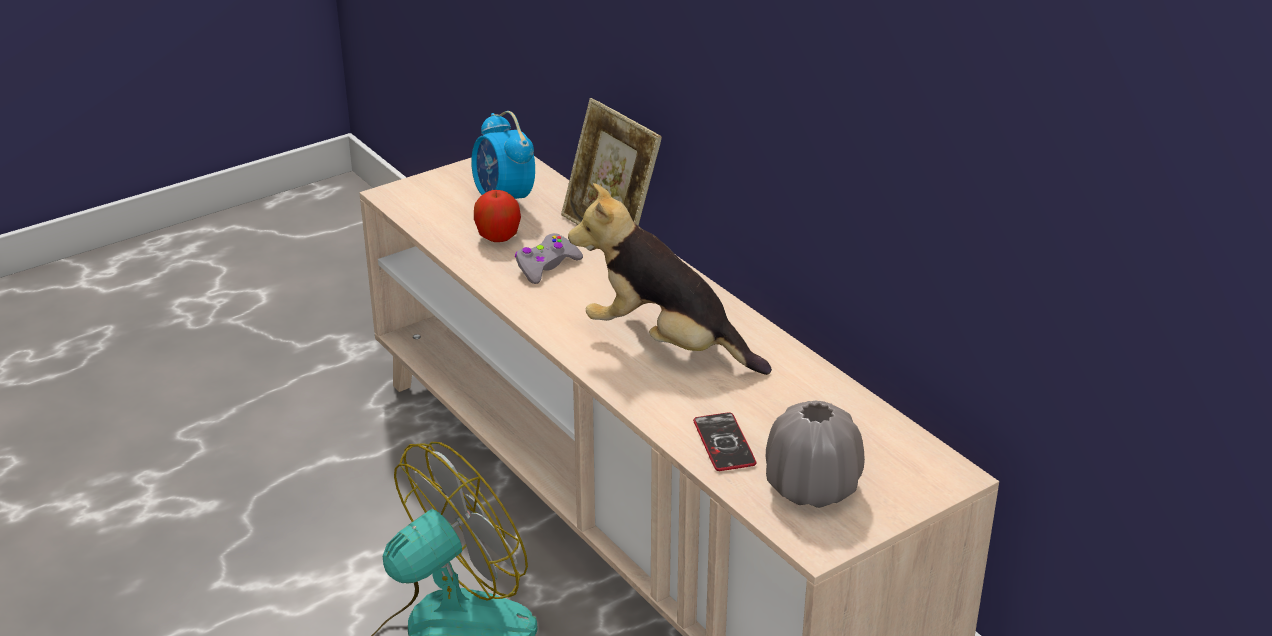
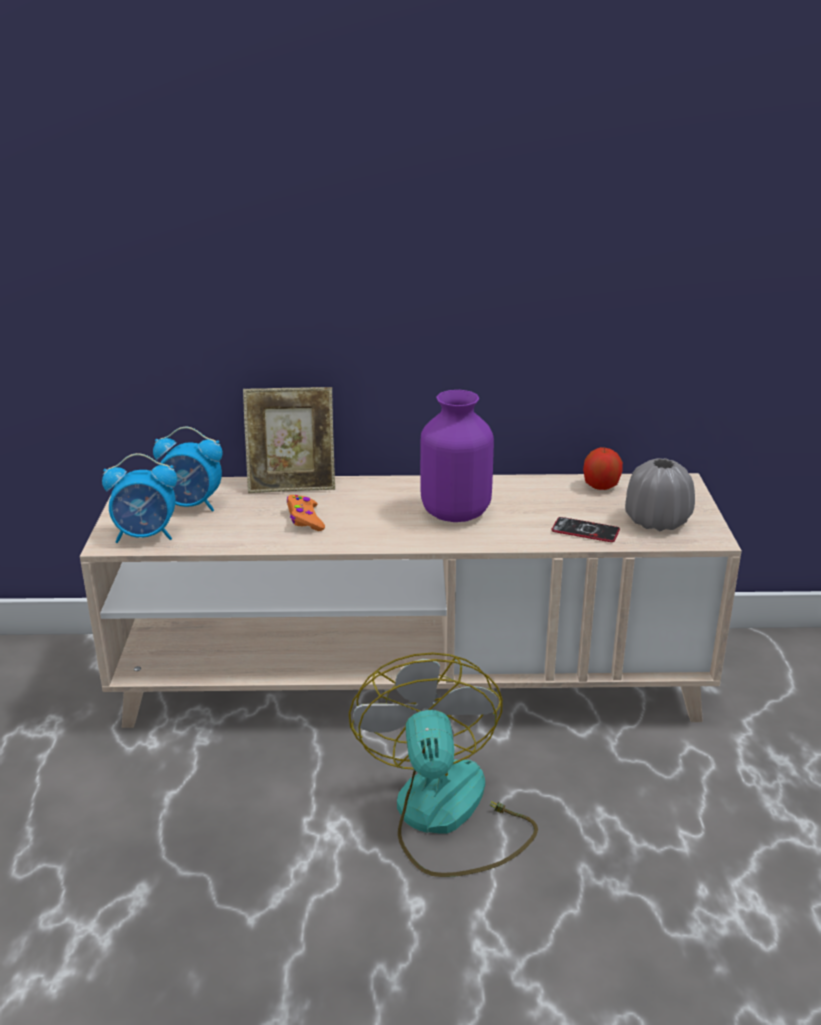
camera: 55 degrees left, 5 degrees down
apple [474,190,521,242] -> apple moved to [583,447,623,490]
grey game controller [515,233,583,284] -> orange game controller [287,495,325,531]
plush toy [568,183,772,375] -> purple vase [420,390,494,522]
none -> alarm clock [102,453,177,543]

